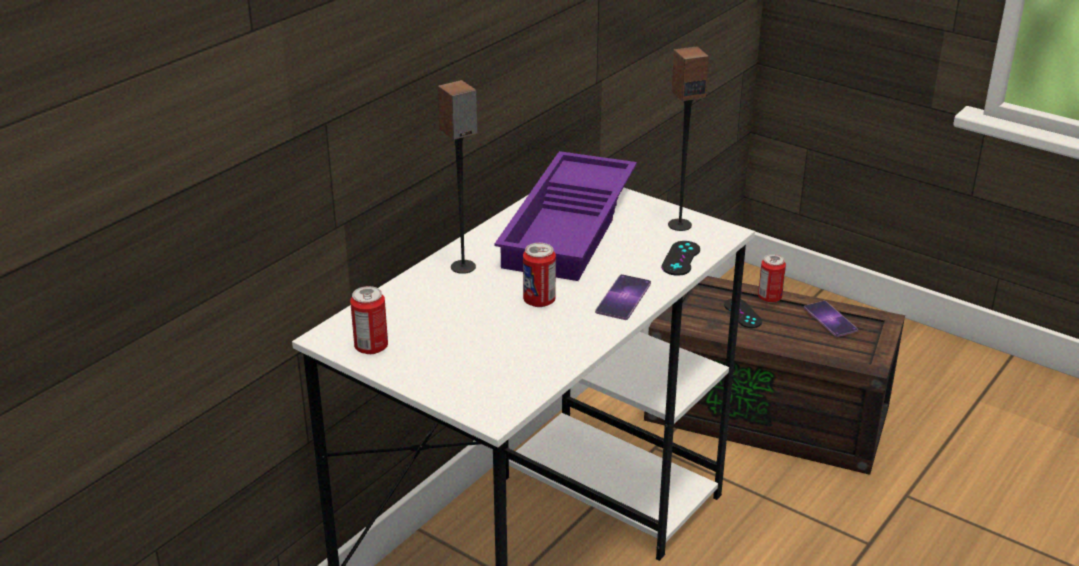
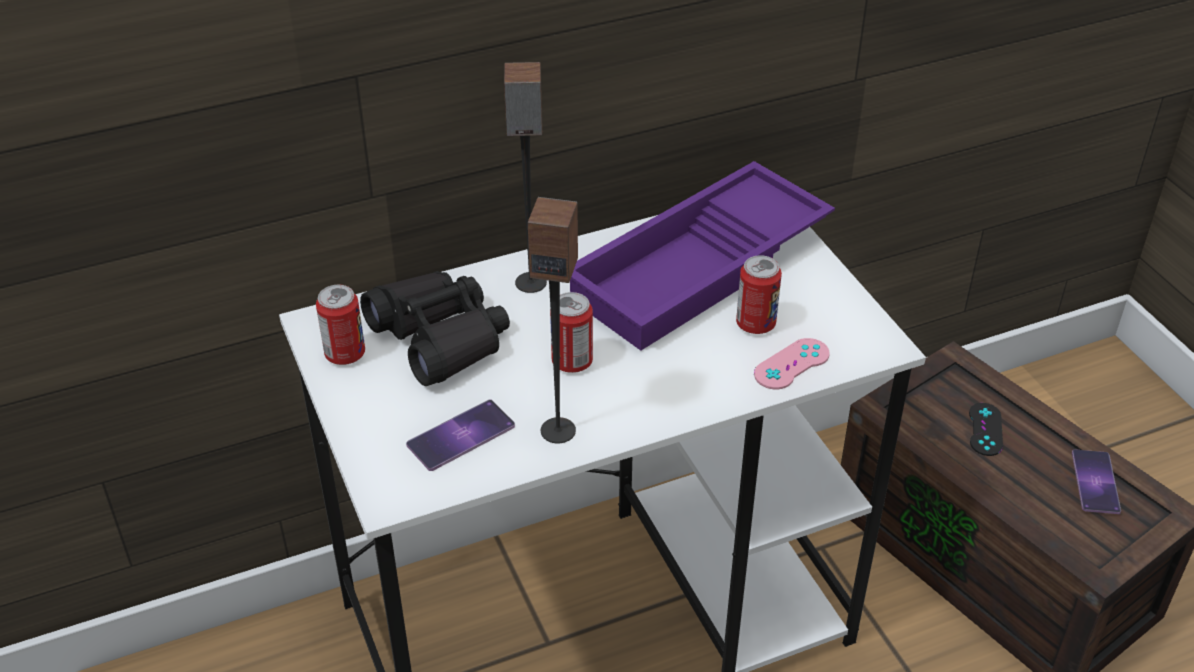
camera: 30 degrees right, 10 degrees up
phone [595,274,651,320] -> phone moved to [406,400,515,471]
black game controller [661,241,700,276] -> pink game controller [754,338,830,389]
speaker [668,47,709,231] -> speaker moved to [528,197,578,443]
can [758,254,786,303] -> can moved to [736,255,782,334]
none -> black binoculars [360,271,510,386]

